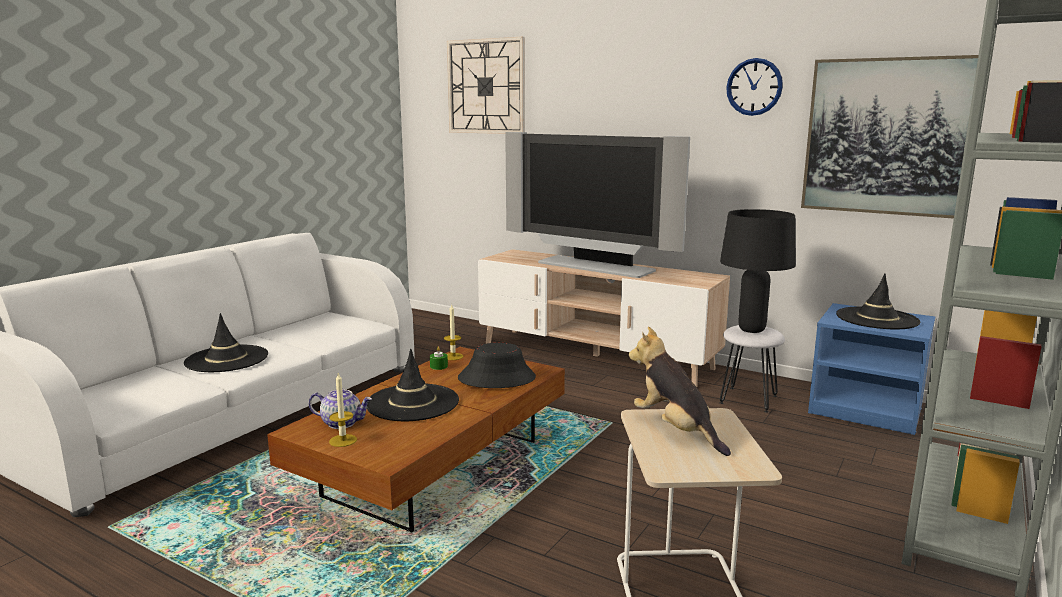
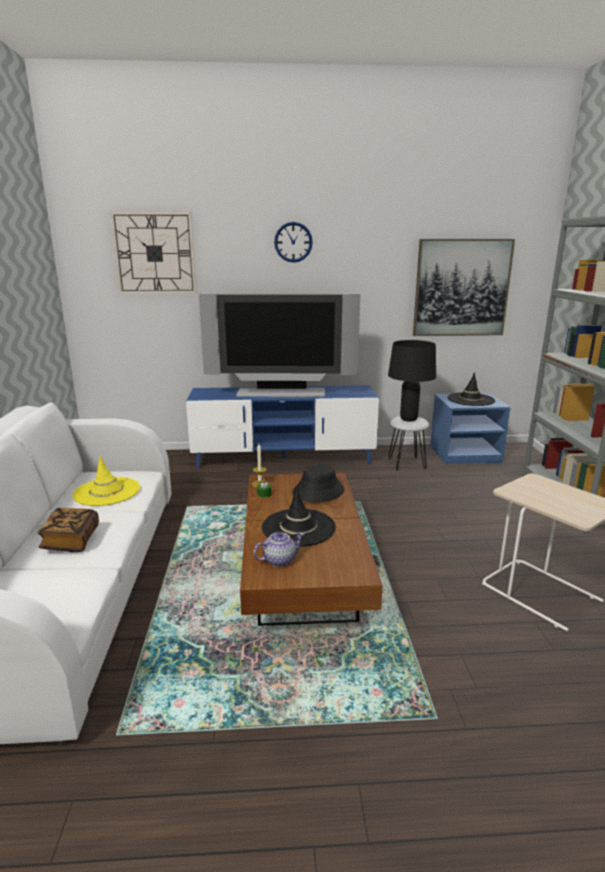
camera: 35 degrees left, 5 degrees up
black hat [184,313,268,372] -> book [37,508,99,552]
candle [329,373,357,447] -> none
beige tv stand [478,249,730,387] -> blue tv stand [186,385,379,469]
plush toy [629,327,731,456] -> none
wall clock [726,58,783,116] -> wall clock moved to [274,222,313,263]
none -> yellow hat [72,456,140,506]

